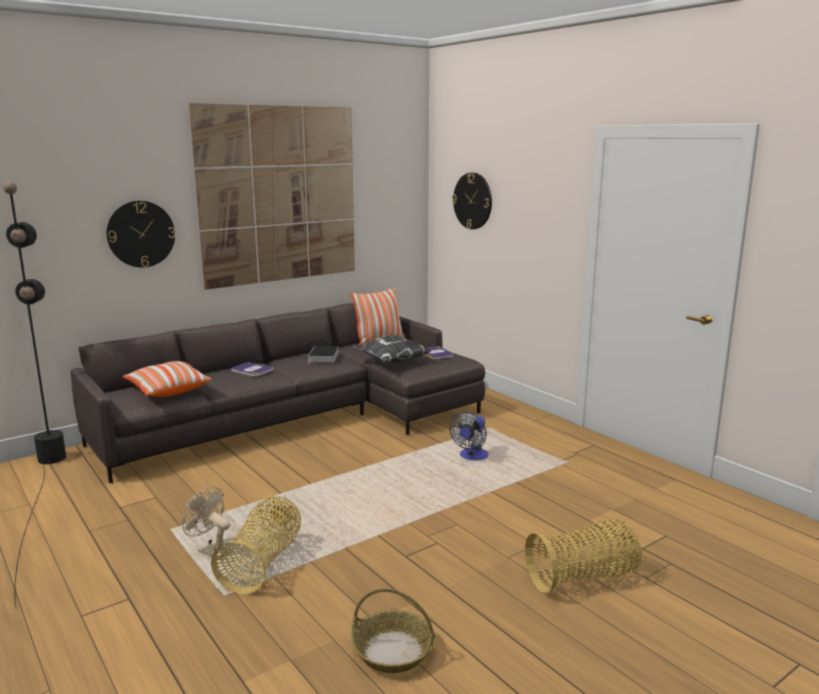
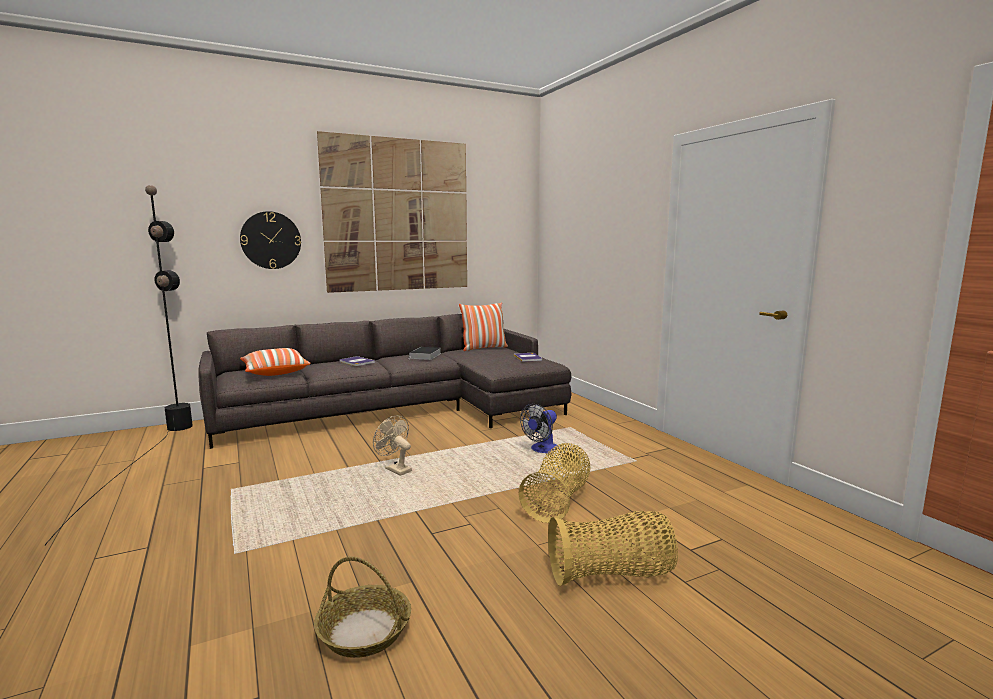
camera: 10 degrees right, 5 degrees down
beige fan [182,487,232,559] -> beige fan moved to [373,415,412,476]
basket [211,496,301,594] -> basket moved to [519,443,591,523]
pillow [350,335,431,363] -> none
wall clock [452,173,492,229] -> none

